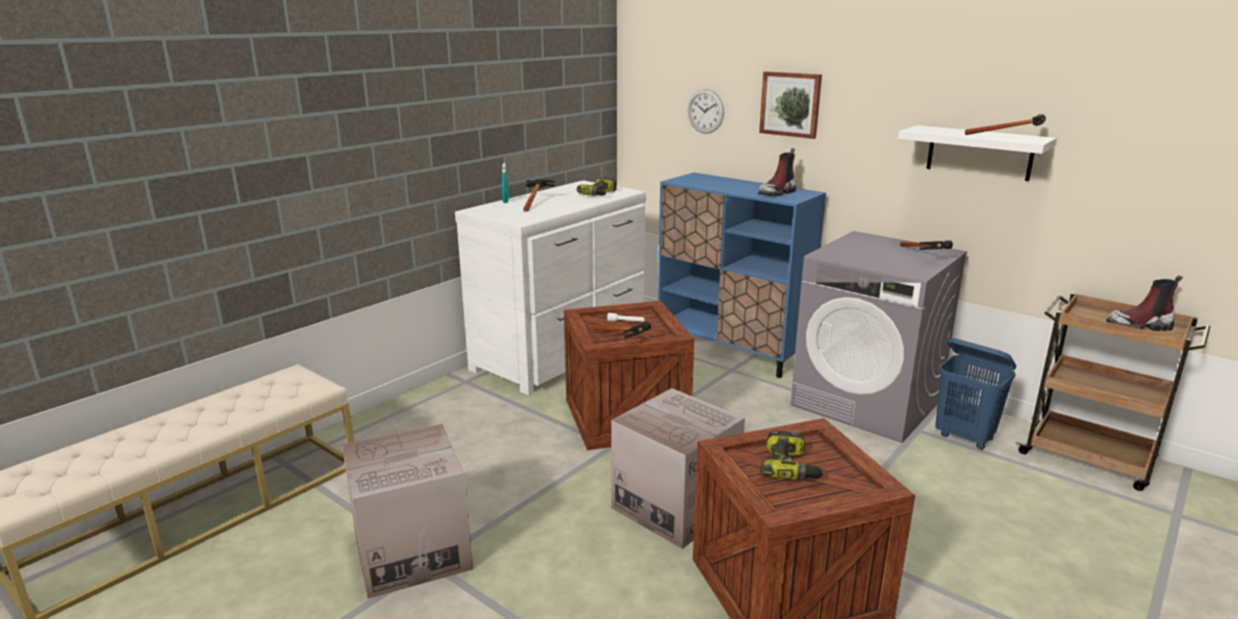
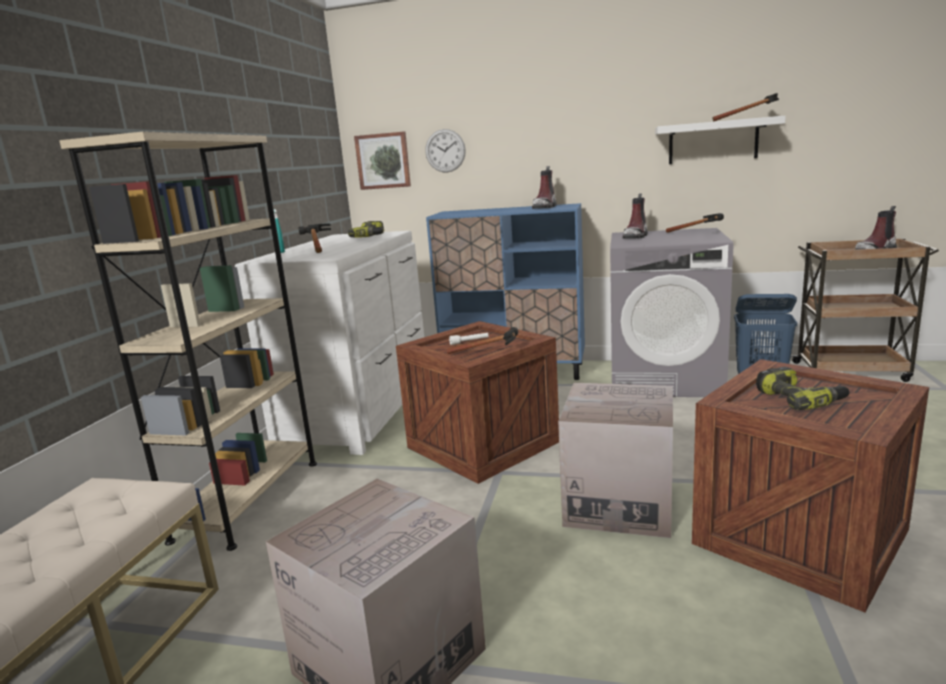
camera: 25 degrees left, 5 degrees down
picture [759,71,822,139] -> picture moved to [354,131,411,190]
none -> beige bookcase [59,131,317,551]
none -> boot [623,193,648,239]

